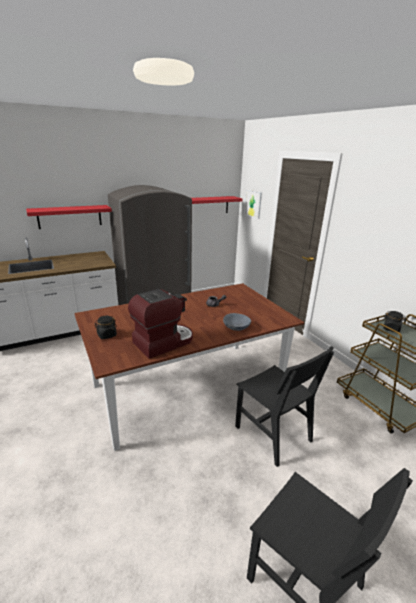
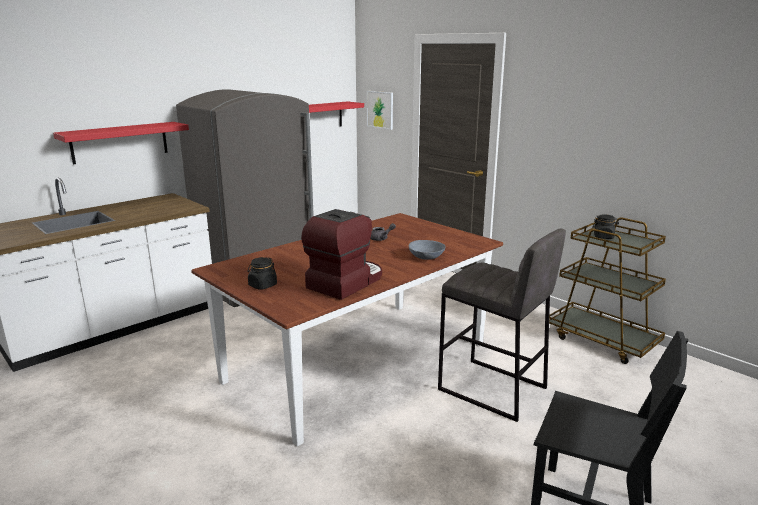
camera: 15 degrees left, 5 degrees down
black chair [235,346,334,467] -> grey stool [438,228,566,422]

